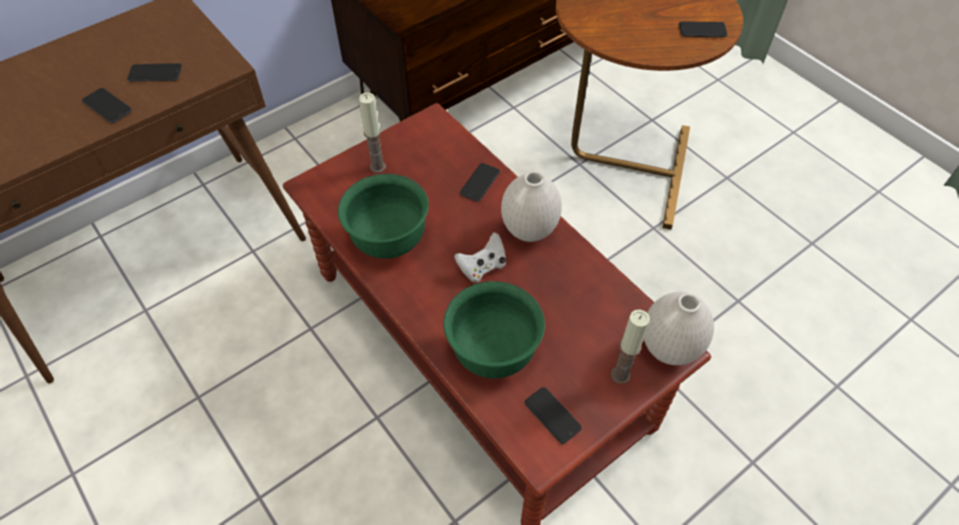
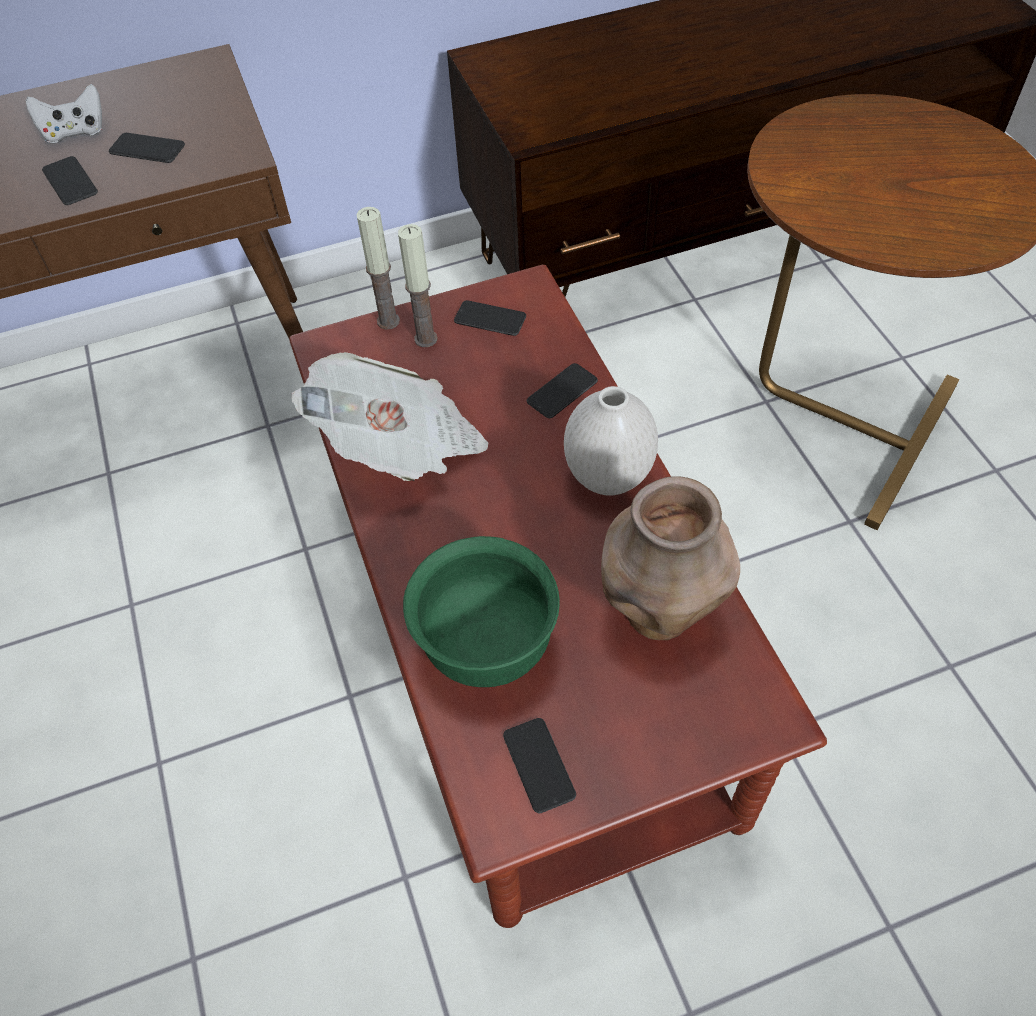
camera: 20 degrees right, 0 degrees up
green bowl [338,174,429,259] -> newspaper [291,352,489,481]
white game controller [454,233,506,282] -> white game controller moved to [26,84,102,144]
candle [611,309,650,384] -> candle moved to [357,207,400,330]
white vase [644,292,714,365] -> none
phone [679,21,728,37] -> phone moved to [454,300,526,336]
none -> brown vase [601,476,740,640]

